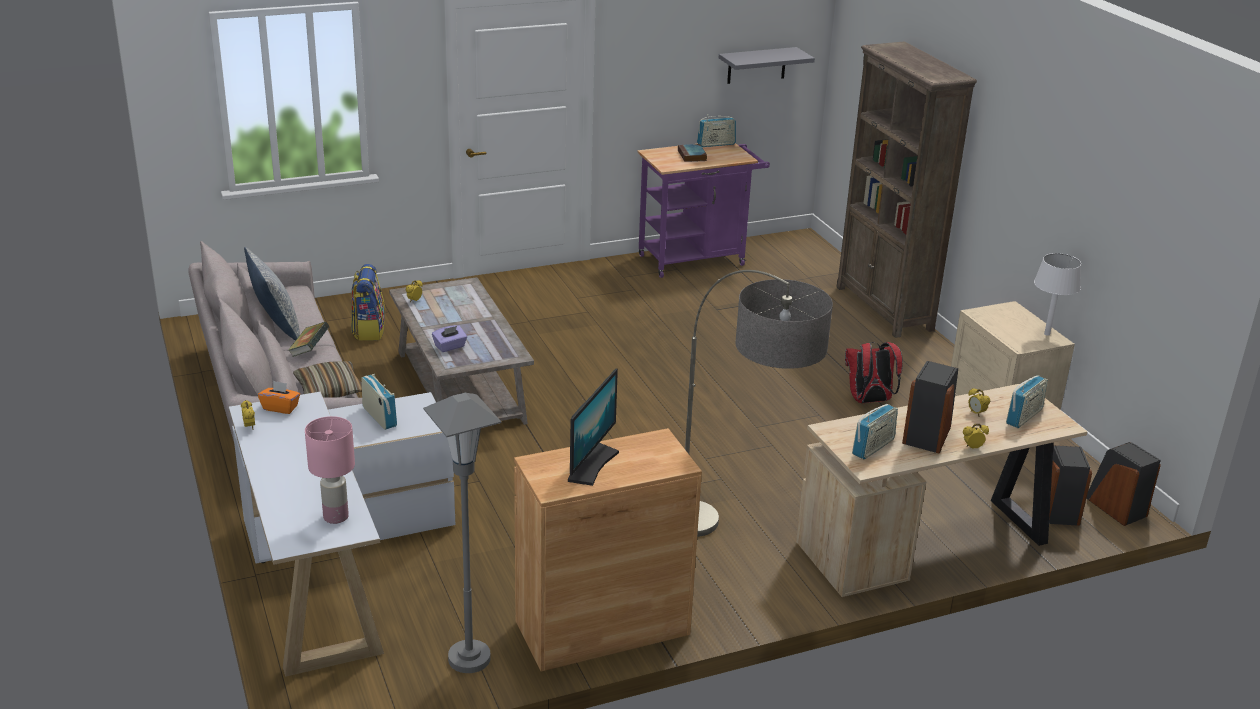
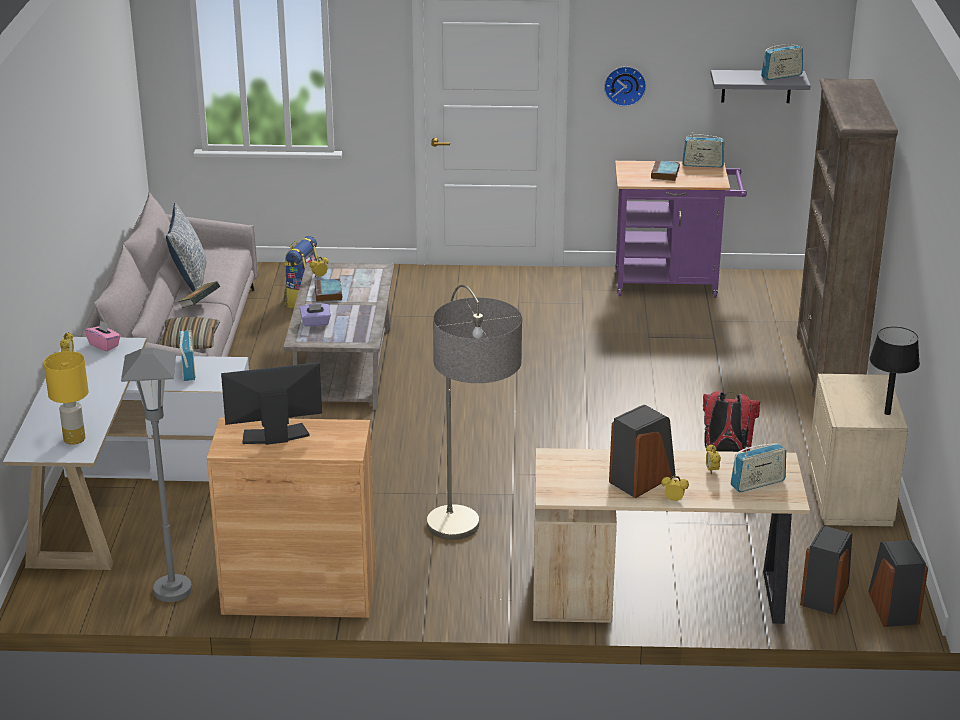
camera: 25 degrees right, 0 degrees up
orange tissue box [258,381,300,414] -> pink tissue box [85,320,121,352]
pink table lamp [305,416,355,524] -> yellow table lamp [44,351,88,445]
monitor [568,369,619,486] -> monitor turned 150 degrees counterclockwise [221,362,322,445]
radio [852,404,898,459] -> radio moved to [761,44,803,80]
white table lamp [1034,253,1081,336] -> black table lamp [869,327,920,415]
none -> book [314,279,342,302]
none -> wall clock [604,66,646,107]

